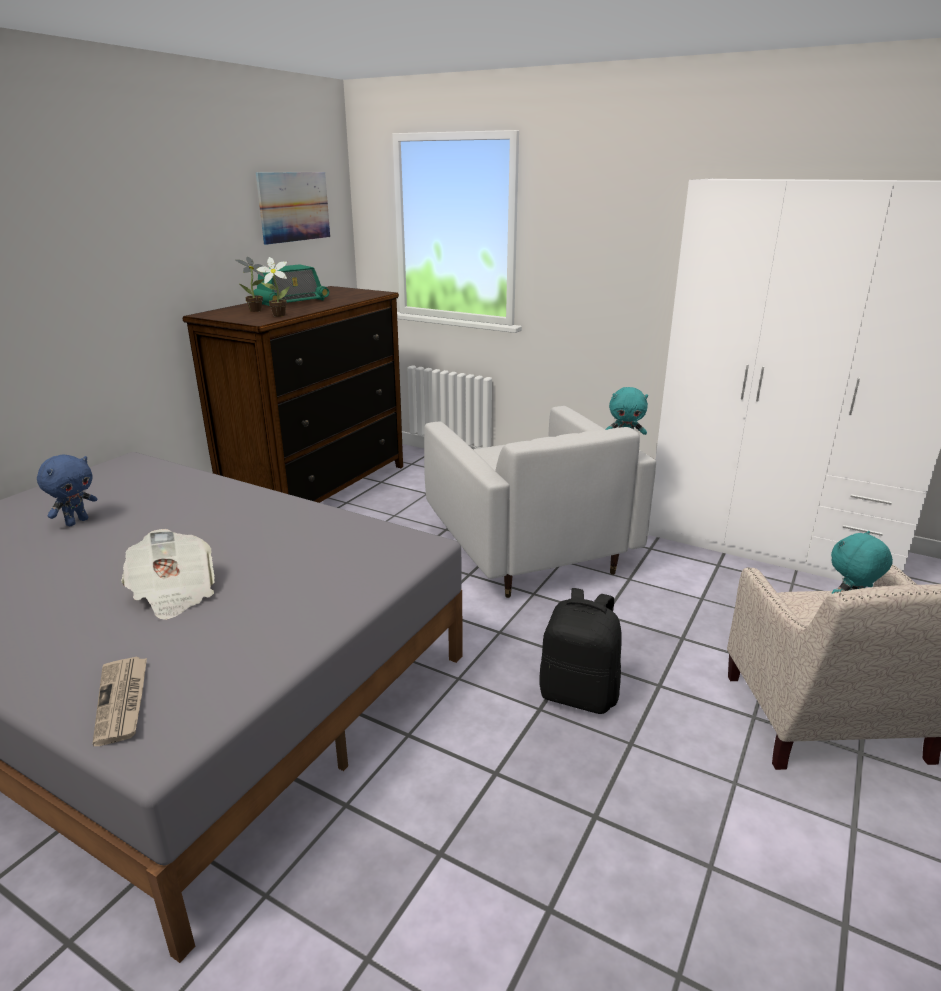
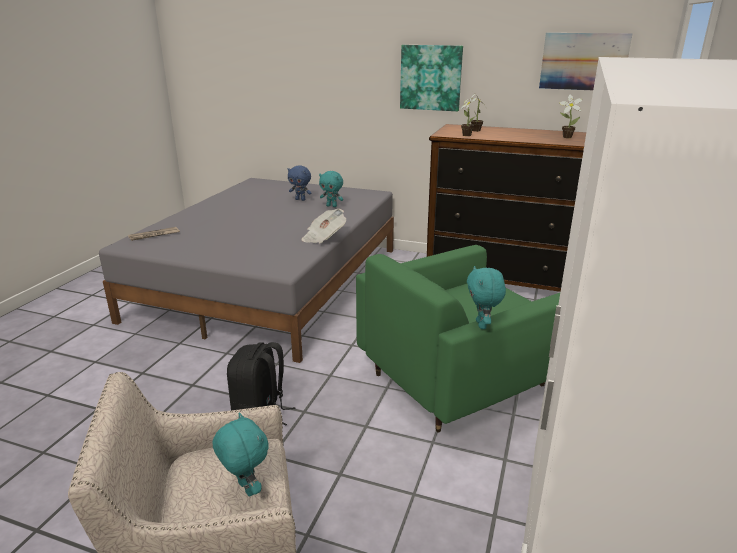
camera: 80 degrees right, 0 degrees up
newspaper [121,529,215,620] -> newspaper moved to [301,209,346,244]
radio [254,264,329,306] -> none
white armchair [424,406,656,598] -> green armchair [356,245,560,432]
none -> turquoise plush toy [319,171,343,207]
none -> picture [400,45,463,111]
none -> potted plant [559,95,583,138]

